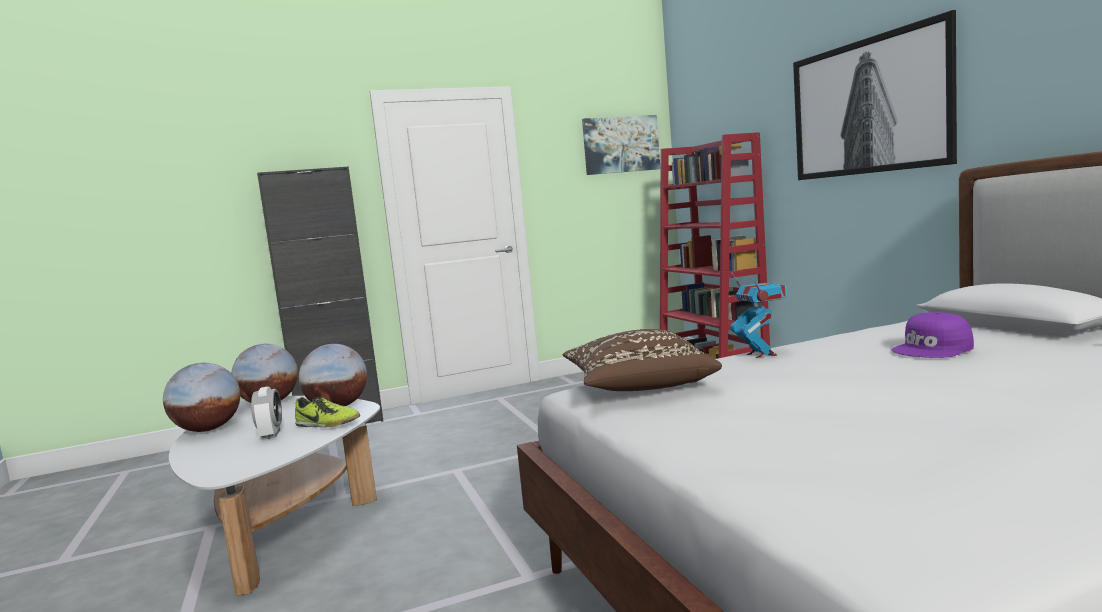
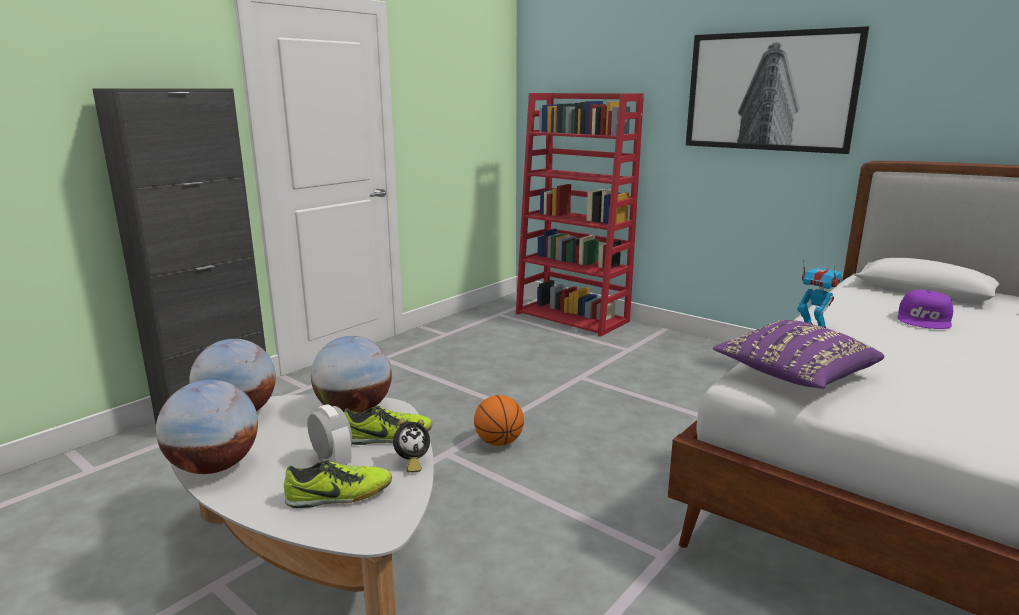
camera: 30 degrees left, 10 degrees up
brown pillow [563,329,722,391] -> purple pillow [713,320,885,389]
picture [582,115,660,175] -> none
none -> shoe [284,460,392,508]
none -> alarm clock [393,419,430,472]
none -> basketball [474,395,524,446]

